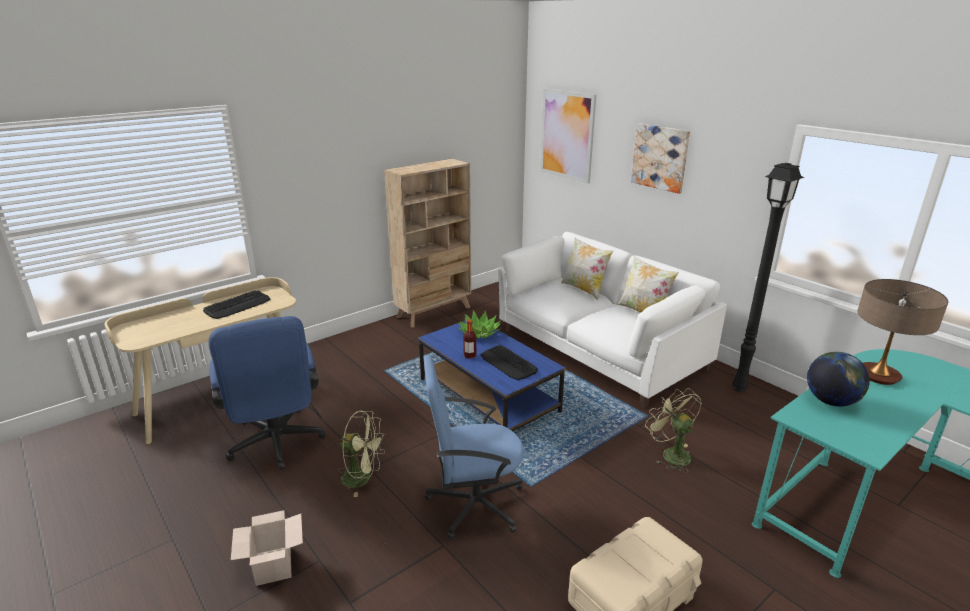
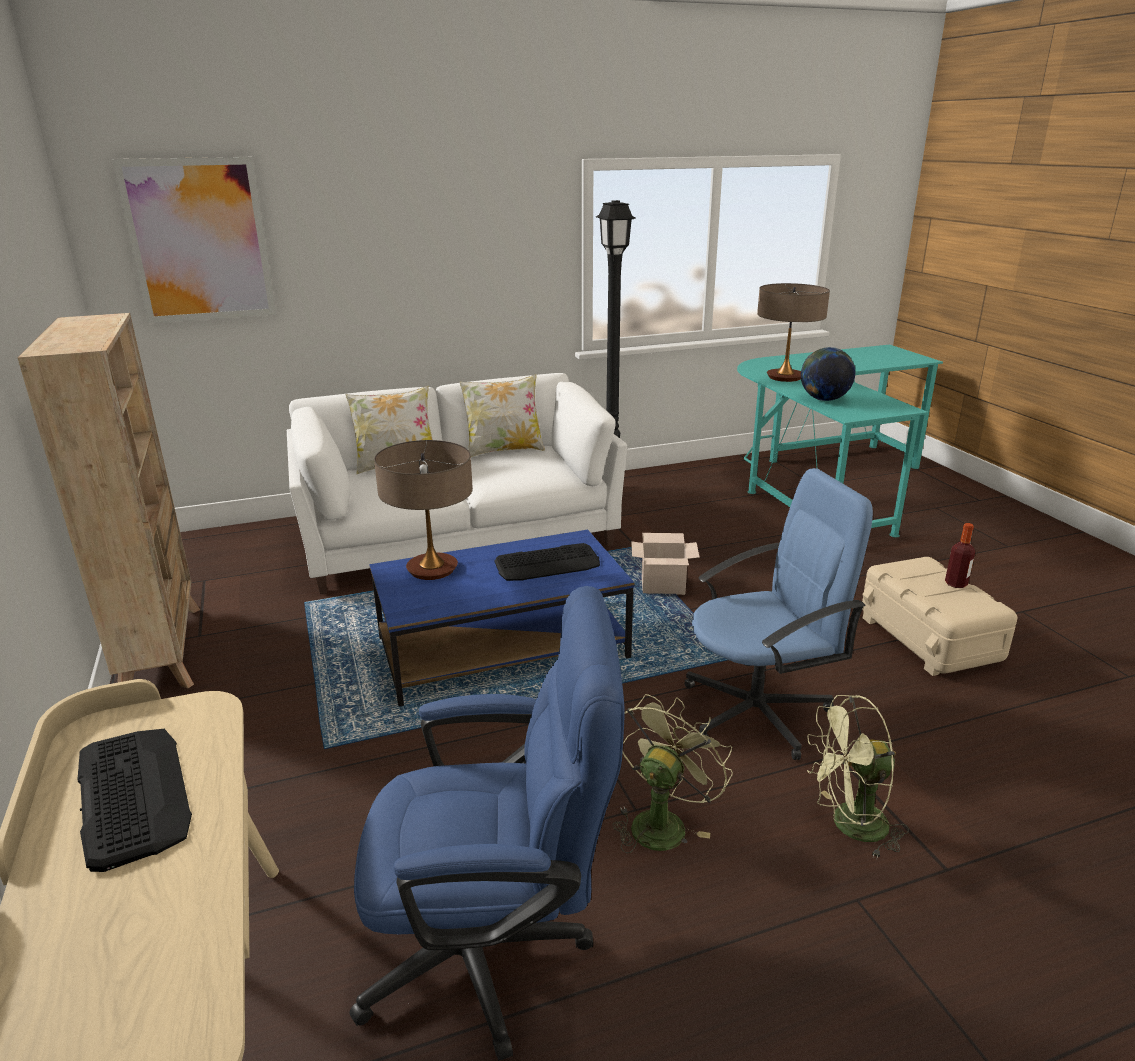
camera: 70 degrees left, 0 degrees up
cardboard box [231,510,303,586] -> cardboard box moved to [631,533,700,595]
blue office chair [423,355,524,540] -> blue office chair turned 120 degrees counterclockwise [685,468,873,760]
potted plant [457,310,501,338] -> table lamp [374,440,473,580]
bottle [463,319,476,359] -> bottle moved to [945,523,975,588]
picture [631,123,690,194] -> none
green fan [645,388,702,473] -> green fan moved to [807,695,909,858]

